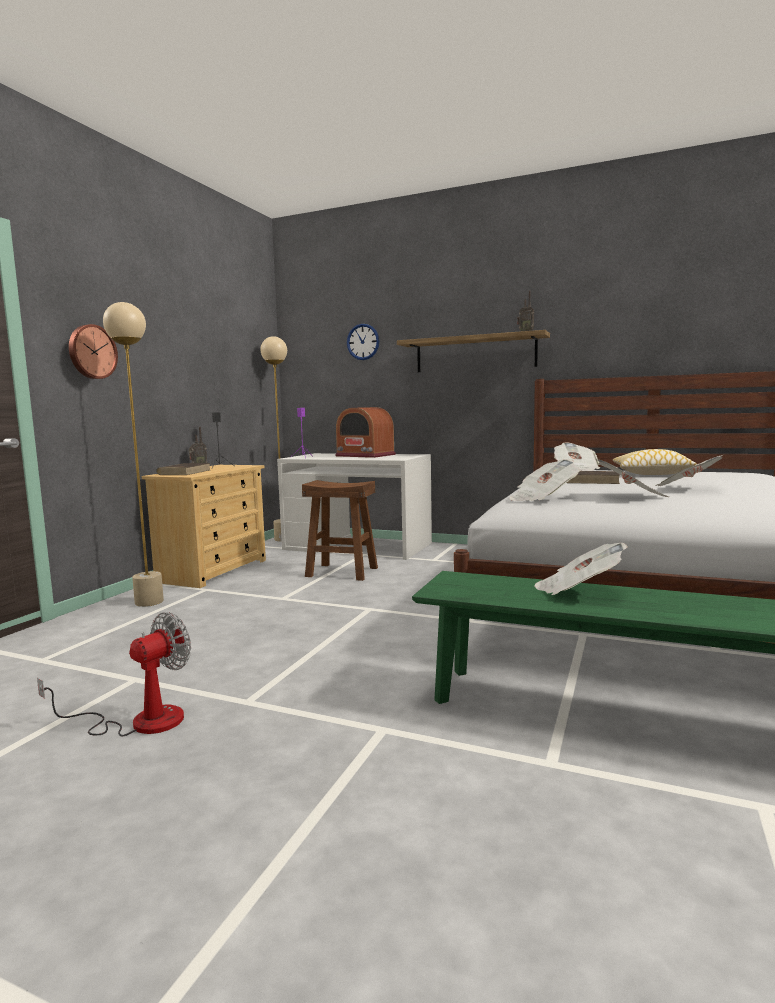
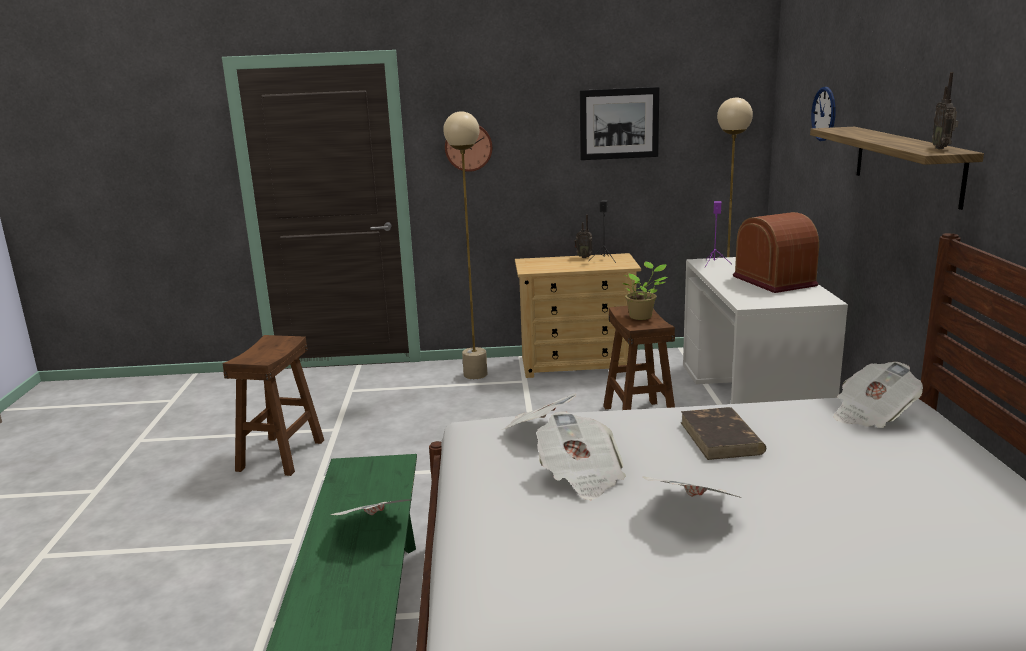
camera: 65 degrees right, 10 degrees up
fan [37,612,191,737] -> brown stool [222,335,324,476]
brown book [156,463,210,475] -> none
radio [335,407,396,458] -> radio turned 150 degrees clockwise [733,212,819,293]
pillow [613,449,697,475] -> none
none -> picture [580,87,660,160]
none -> potted plant [622,261,667,320]

